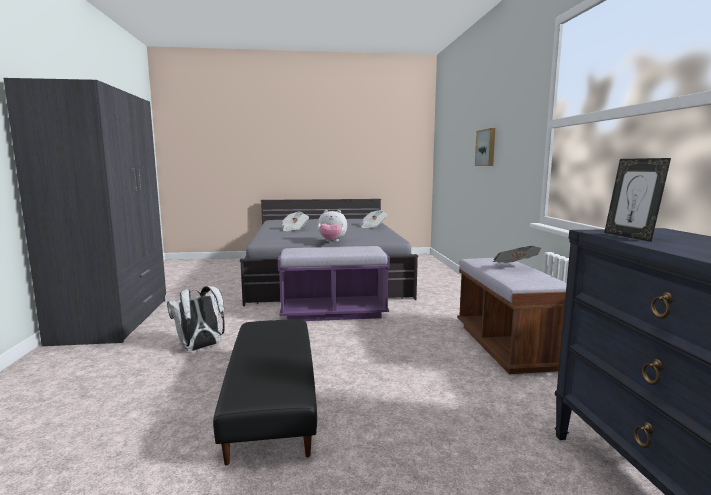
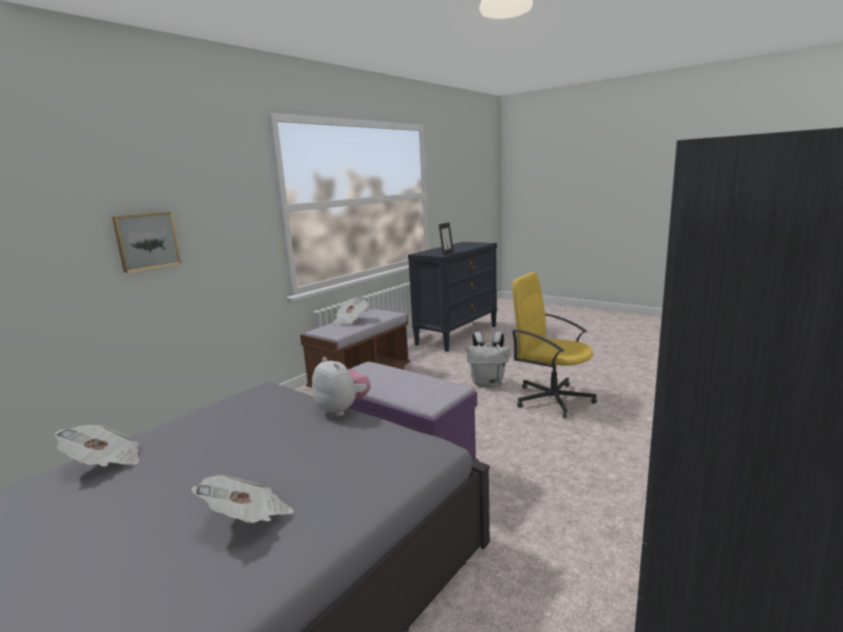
camera: 135 degrees left, 5 degrees up
white backpack [167,286,225,351] -> white backpack moved to [467,332,510,387]
black ottoman [213,319,317,465] -> yellow office chair [512,272,597,418]

